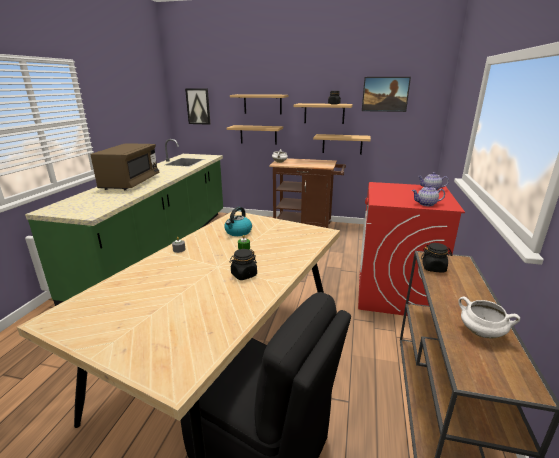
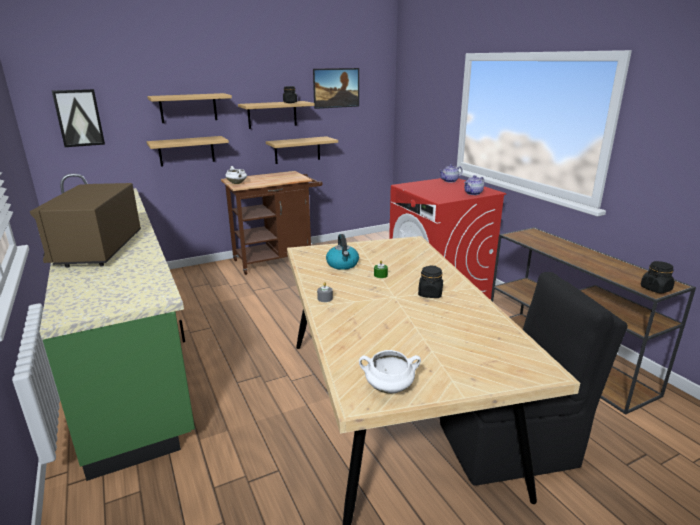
camera: 40 degrees left, 0 degrees up
brown microwave [91,143,159,190] -> brown microwave turned 150 degrees counterclockwise [30,183,141,268]
black jar [421,243,452,273] -> black jar moved to [641,261,675,294]
white cooking pot [458,296,520,338] -> white cooking pot moved to [359,350,421,394]

